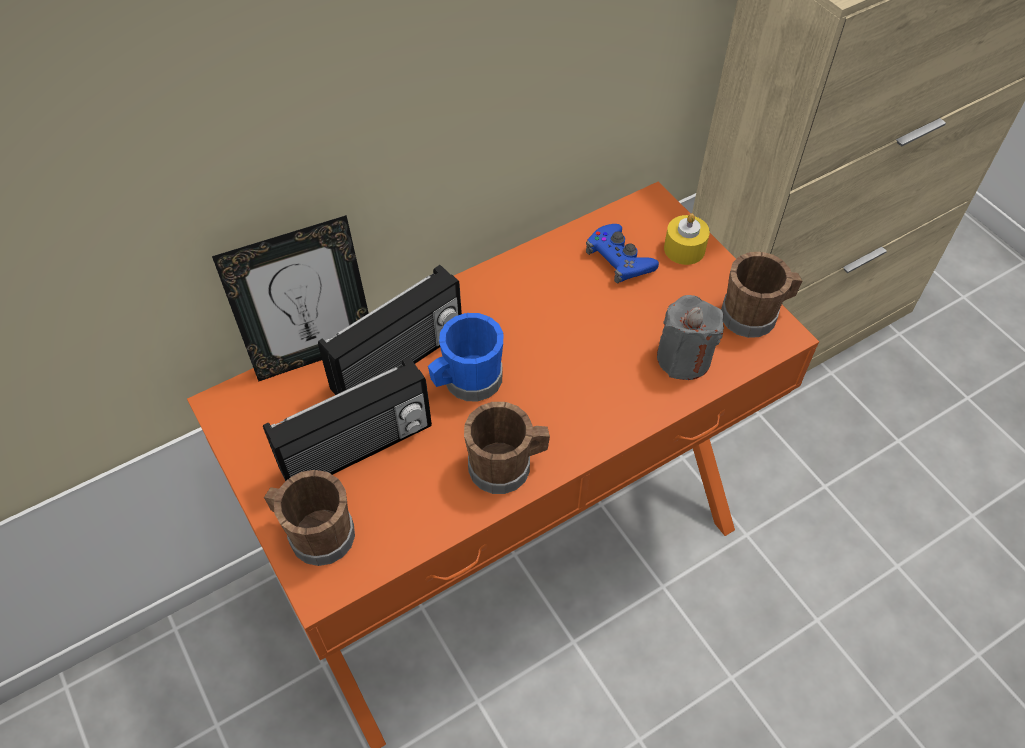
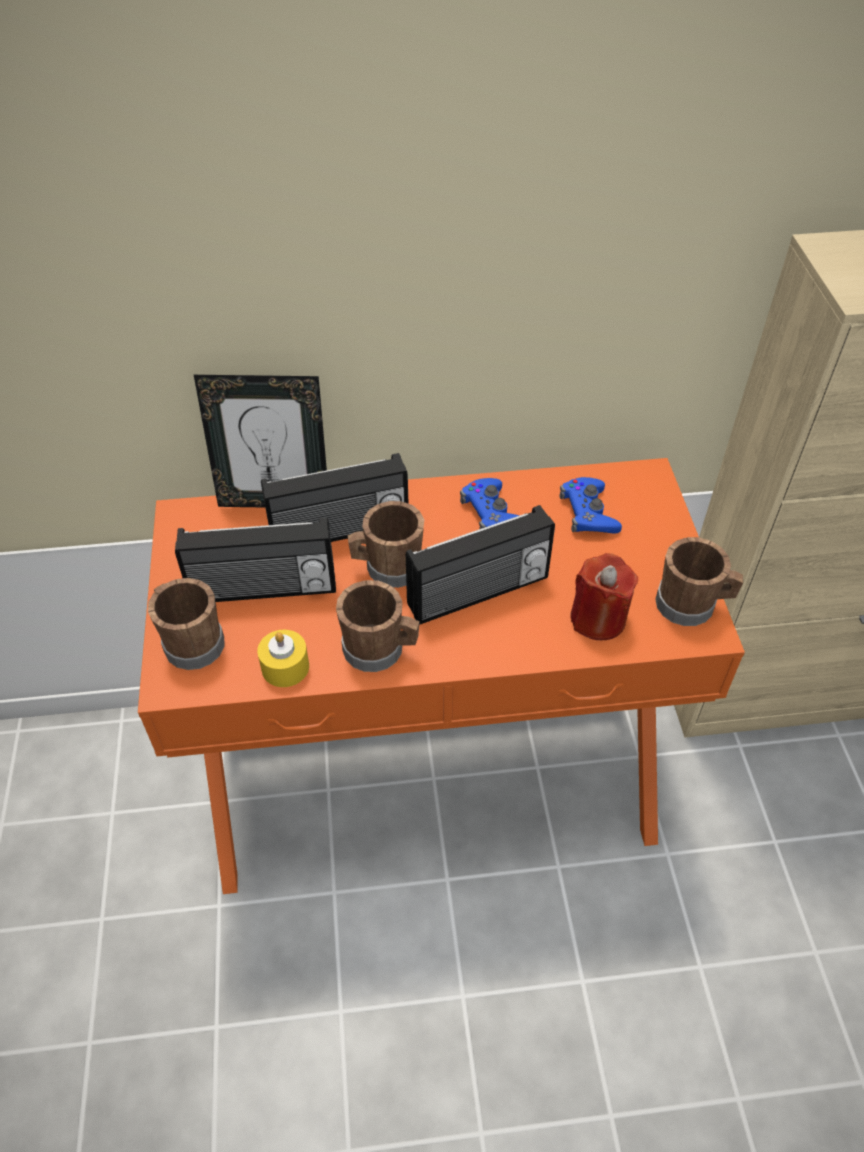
camera: 25 degrees right, 5 degrees down
blue mug [428,313,503,401] -> brown mug [348,501,424,588]
grey candle [657,295,724,380] -> red candle [570,553,638,640]
yellow candle [664,214,710,265] -> yellow candle moved to [257,630,309,687]
none -> radio [406,505,555,625]
none -> blue game controller [460,478,520,529]

